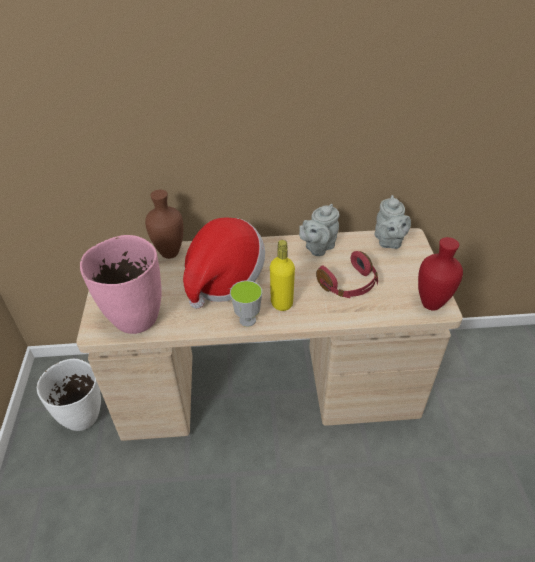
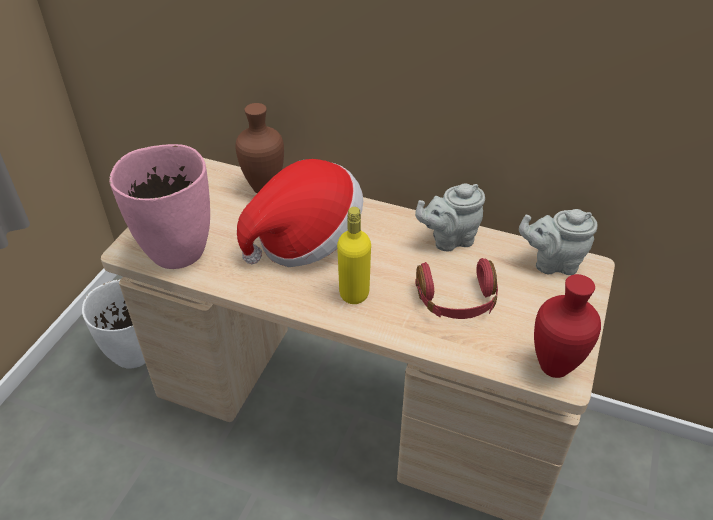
camera: 25 degrees right, 0 degrees up
cup [230,280,262,327] -> none
grey teapot [375,195,411,249] -> grey teapot turned 75 degrees clockwise [519,209,597,275]

